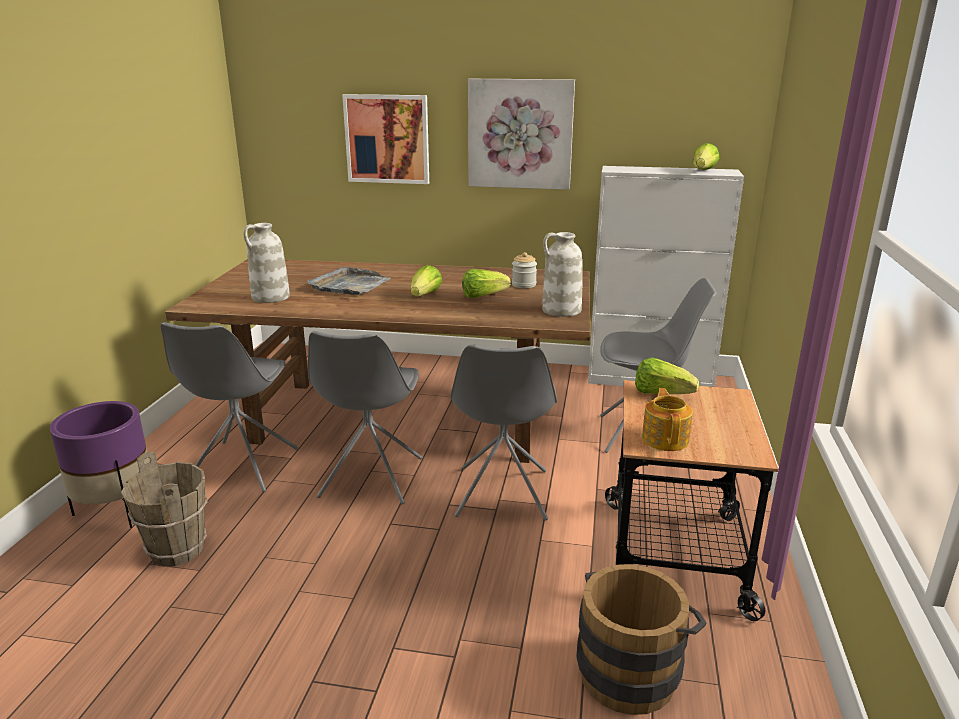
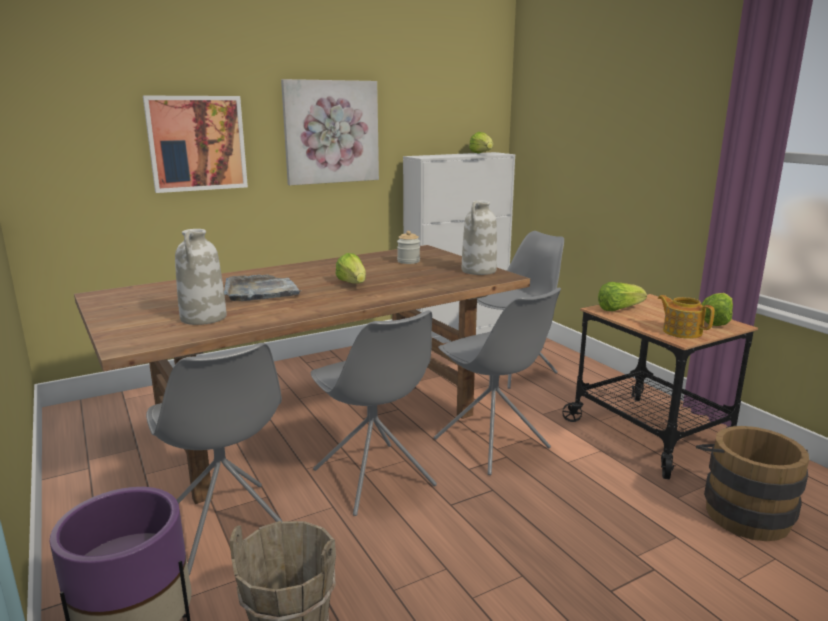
camera: 40 degrees left, 5 degrees down
lettuce [462,269,511,298] -> lettuce moved to [701,293,733,326]

